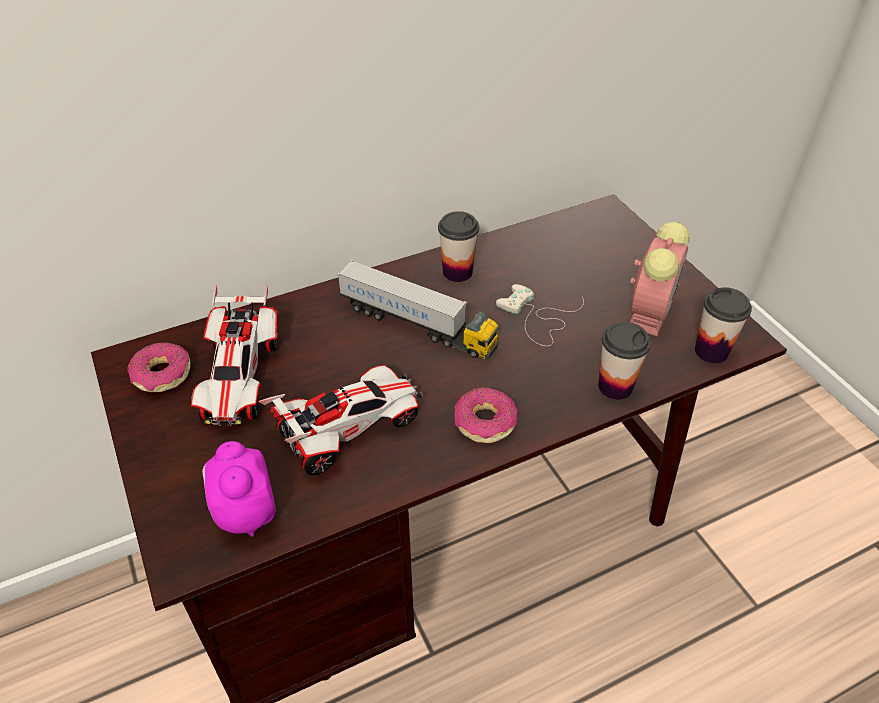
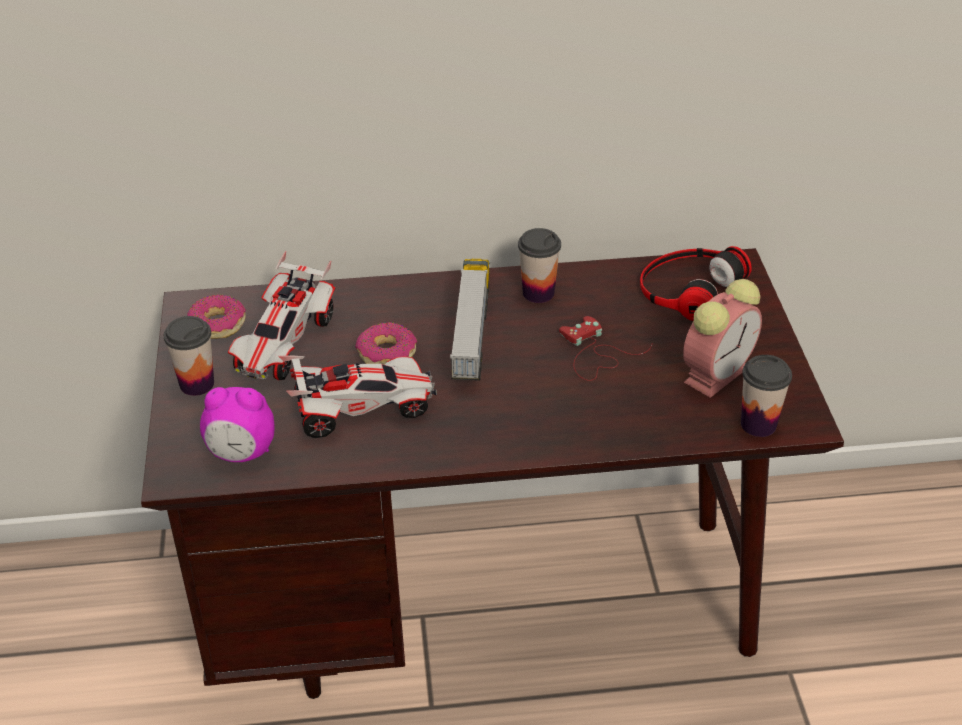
camera: 20 degrees right, 5 degrees down
alarm clock [202,441,276,537] -> alarm clock turned 90 degrees counterclockwise [200,387,274,462]
toy truck [337,260,499,360] -> toy truck turned 135 degrees counterclockwise [450,259,490,381]
donut [454,388,518,443] -> donut moved to [355,322,417,365]
white game controller [496,284,584,346] -> red game controller [559,316,653,381]
cup [598,322,651,400] -> cup moved to [164,316,214,396]
none -> headphones [640,246,752,321]

